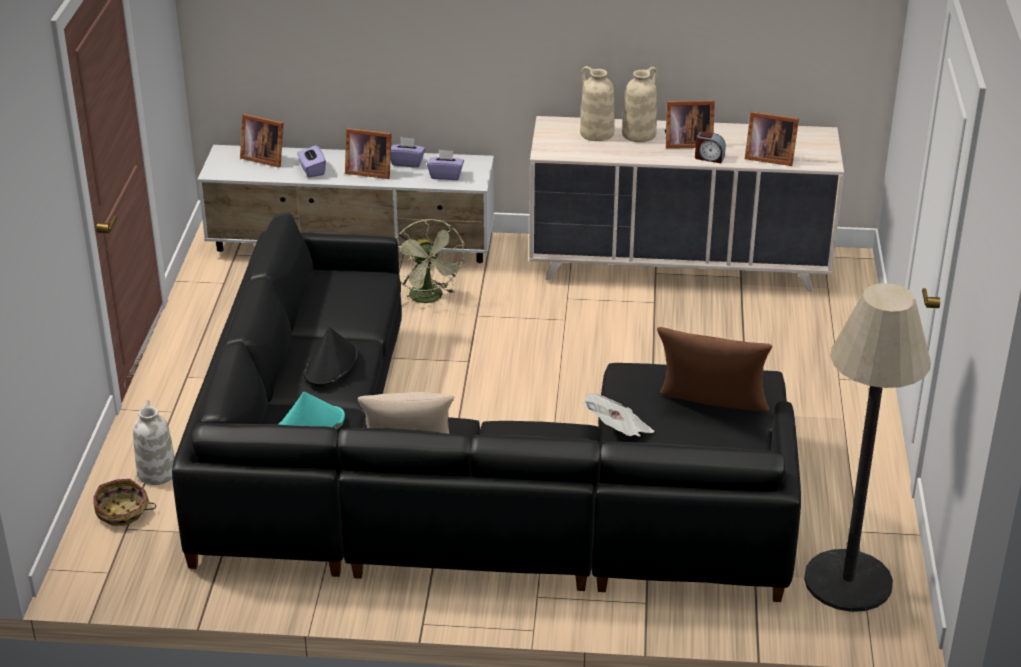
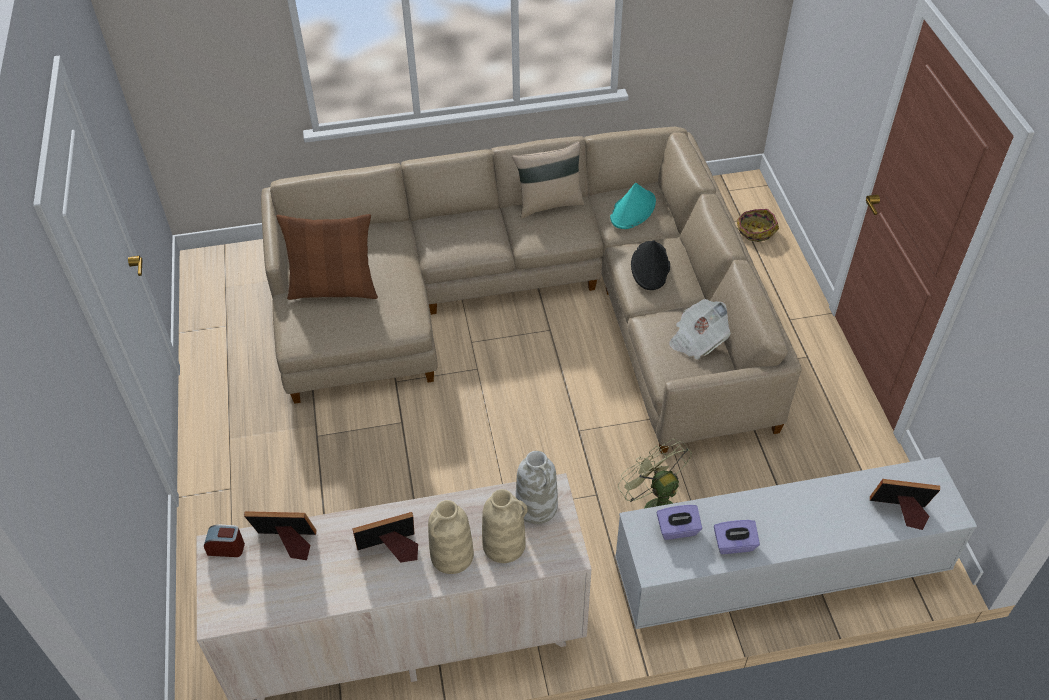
camera: 165 degrees right, 15 degrees up
white vase [133,399,175,485] -> white vase moved to [516,451,558,524]
black sofa [172,212,801,602] -> beige sofa [261,127,802,453]
purple tissue box [297,145,326,178] -> none
picture frame [345,128,392,179] -> none
newspaper [582,393,654,436] -> newspaper moved to [669,299,731,360]
alarm clock [695,131,726,163] -> alarm clock moved to [204,525,245,557]
floor lamp [804,283,931,612] -> none

